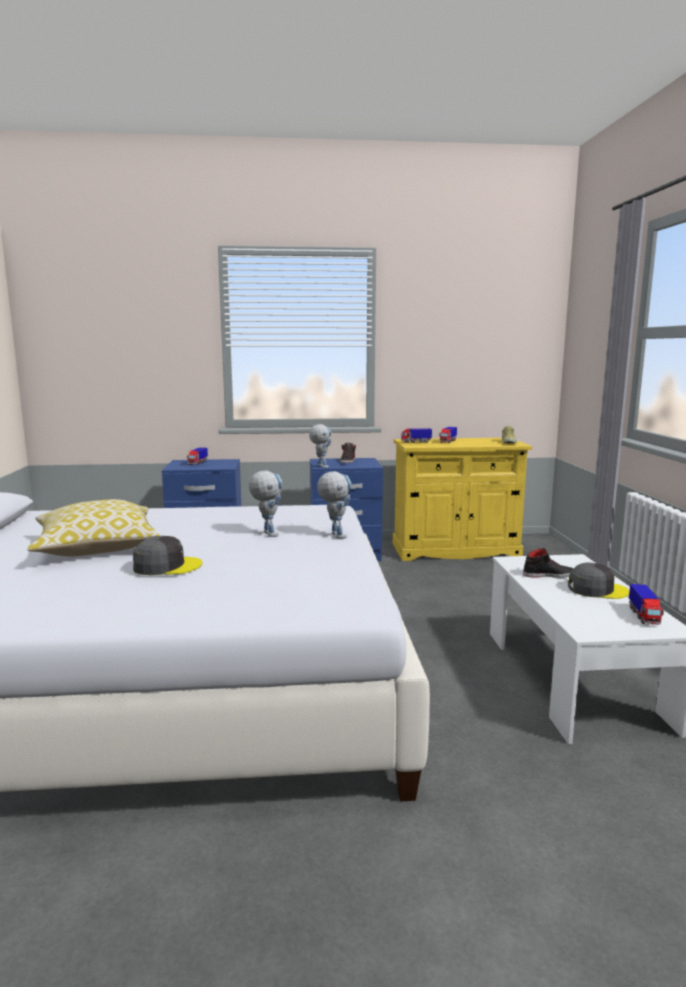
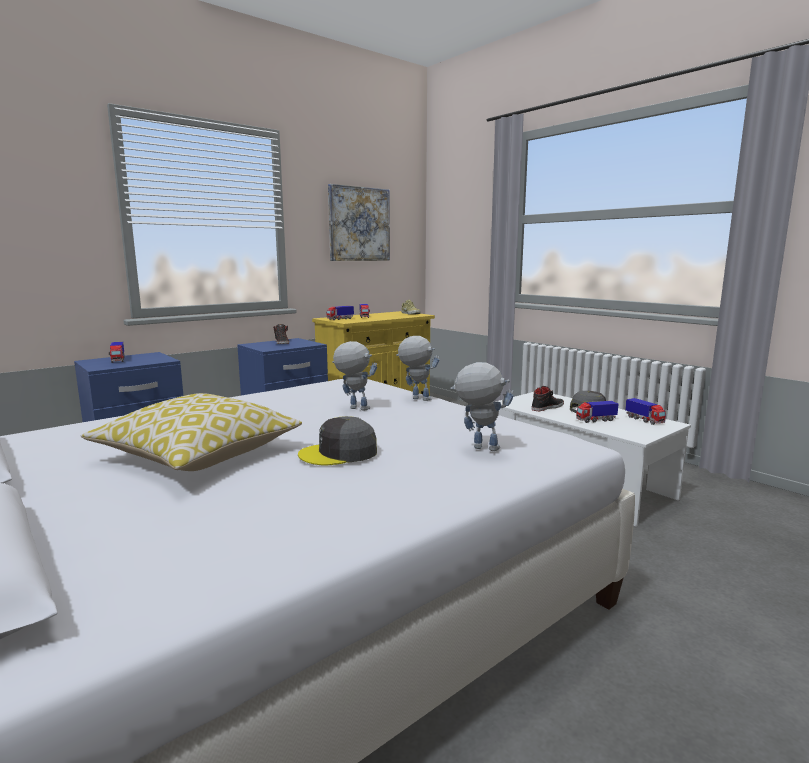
camera: 35 degrees left, 0 degrees up
grey cap [133,536,203,575] -> grey cap turned 150 degrees counterclockwise [298,416,377,466]
toy robot [309,424,332,468] -> toy robot moved to [451,362,514,451]
none -> picture [328,184,390,261]
none -> toy truck [576,401,618,423]

